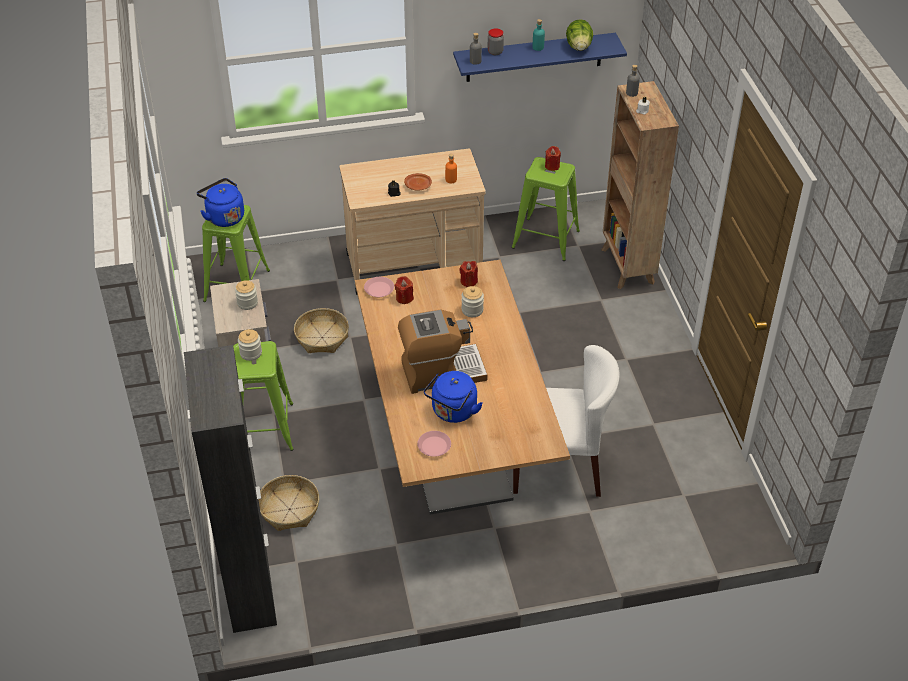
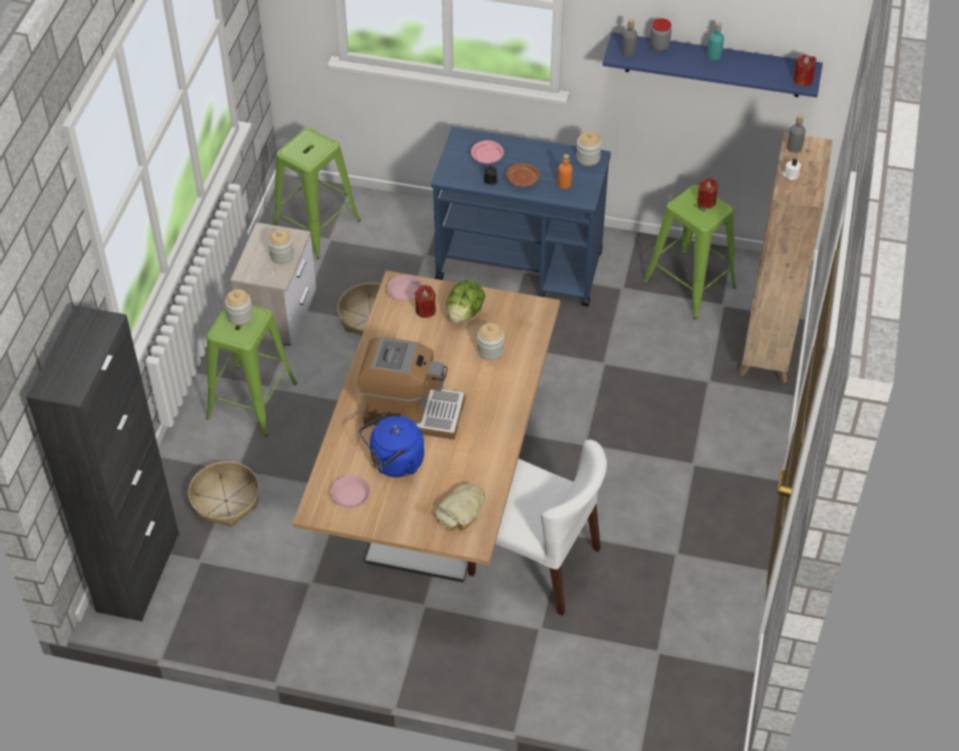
camera: 25 degrees right, 5 degrees up
blue kettle [197,178,244,227] -> none
beige cart [339,149,486,295] -> blue cart [431,127,611,307]
red candle [460,261,478,287] -> red candle moved to [793,54,816,86]
lettuce [566,19,593,51] -> lettuce moved to [447,280,485,323]
none -> bread [435,482,485,531]
none -> pink plate [471,140,504,164]
none -> jar [576,131,602,166]

